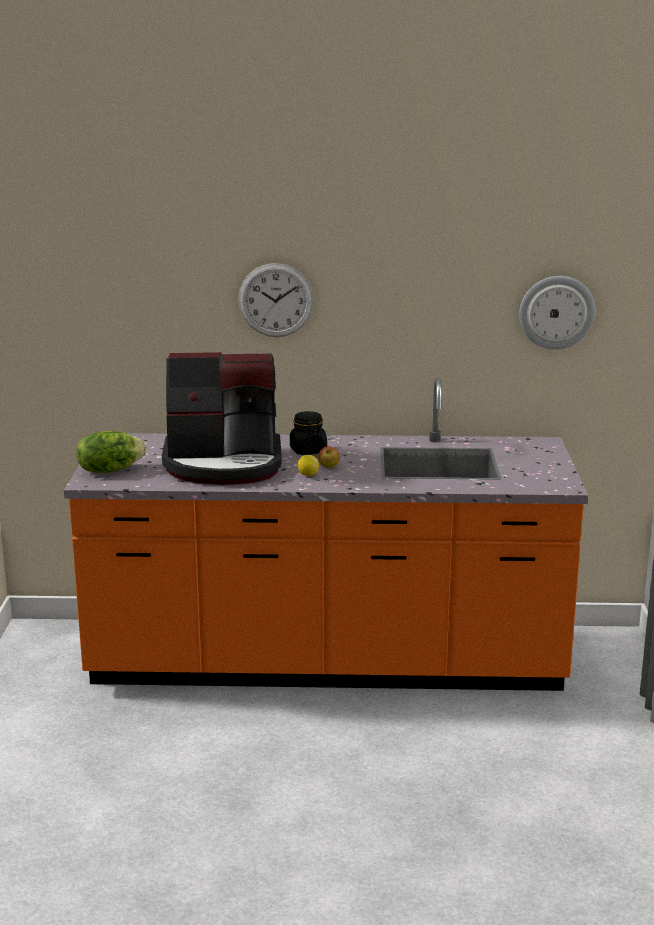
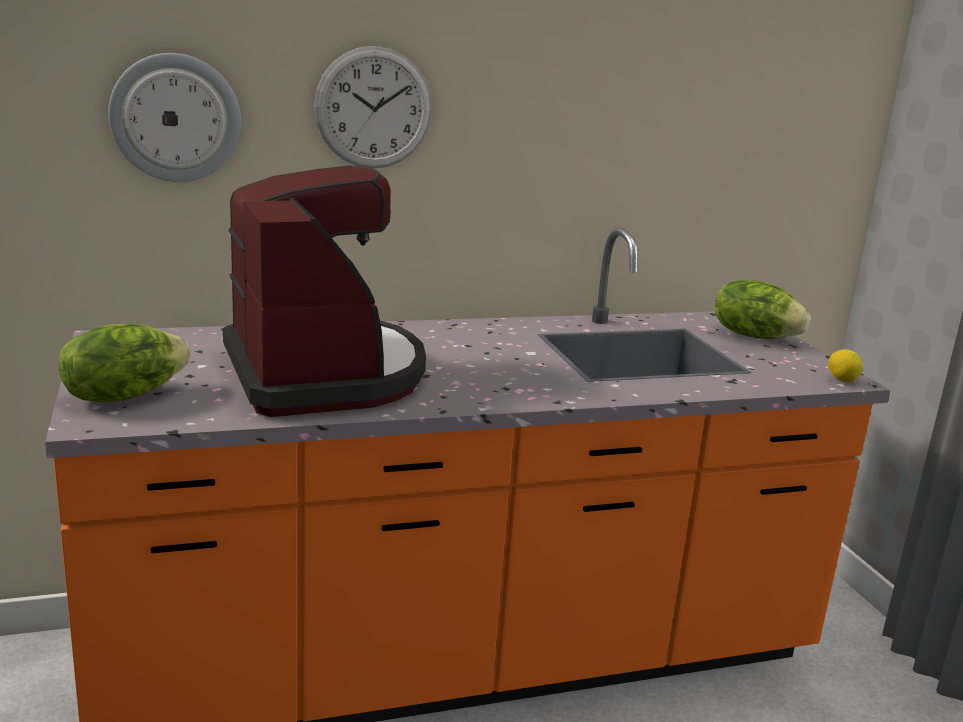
camera: 20 degrees left, 0 degrees up
coffee machine [162,352,282,485] -> coffee machine turned 90 degrees counterclockwise [223,166,426,417]
black jar [290,411,327,455] -> none
lemon [298,455,319,476] -> lemon moved to [828,349,863,382]
apple [318,446,340,468] -> none
wall clock [519,276,595,350] -> wall clock moved to [108,53,241,182]
none -> lettuce [715,280,811,339]

